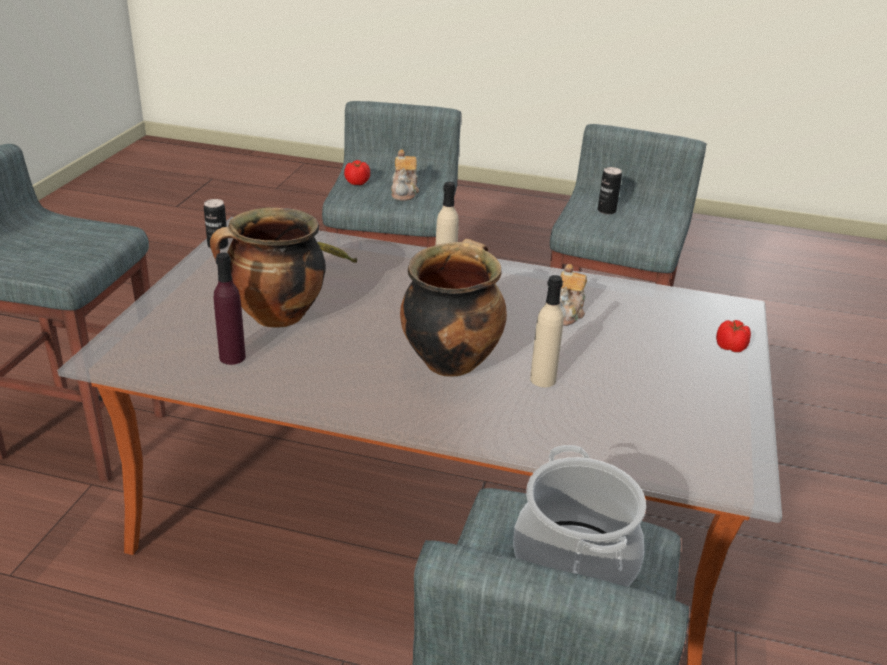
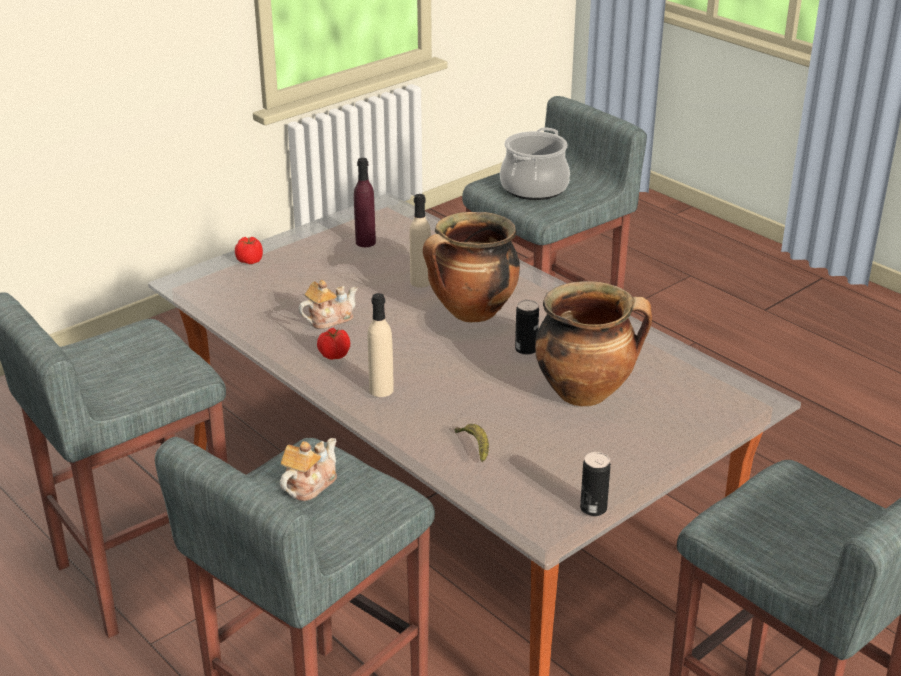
camera: 145 degrees left, 0 degrees up
purple bottle [214,252,246,365] -> purple bottle moved to [354,158,376,247]
tomato [344,160,370,185] -> tomato moved to [317,328,350,360]
can [598,167,622,214] -> can moved to [515,300,539,355]

